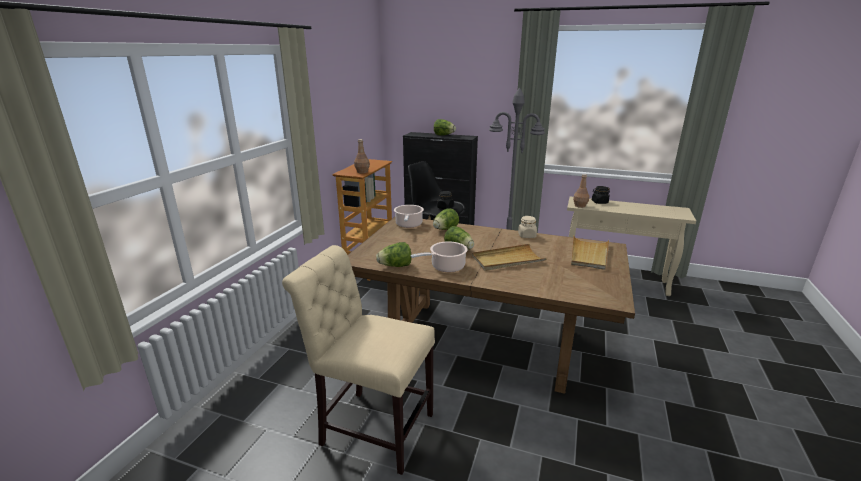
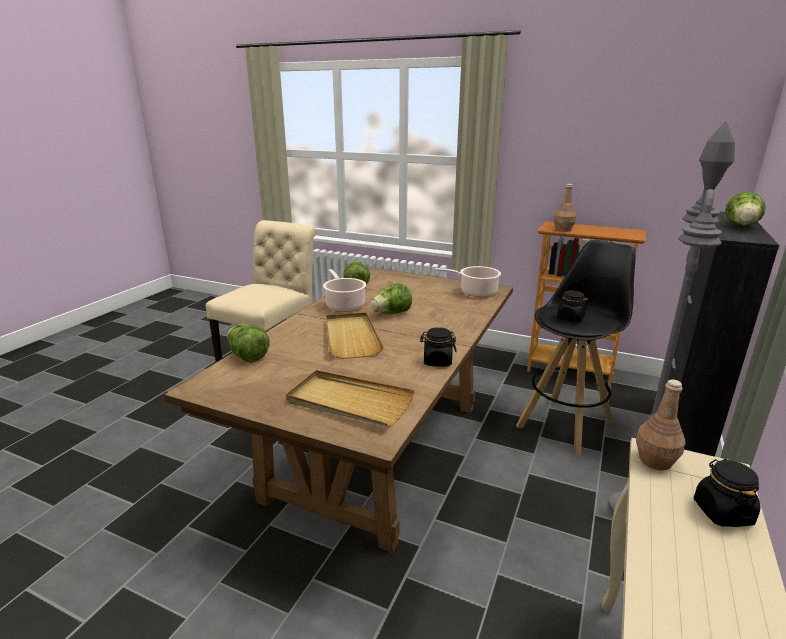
camera: 95 degrees right, 0 degrees up
lettuce [433,208,459,230] -> lettuce moved to [227,324,269,363]
beige jar [518,216,537,238] -> black jar [420,327,457,367]

